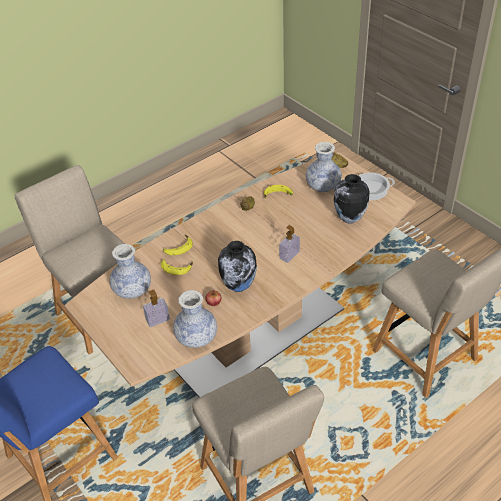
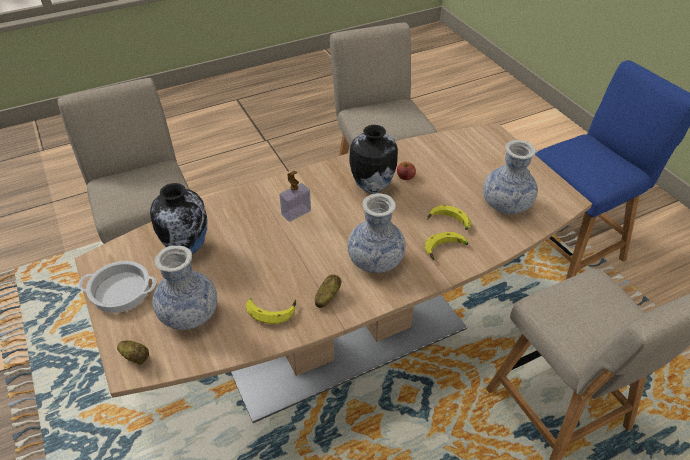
camera: 170 degrees left, 0 degrees up
soap dispenser [143,290,170,327] -> none
vase [173,290,217,348] -> vase moved to [348,193,406,273]

